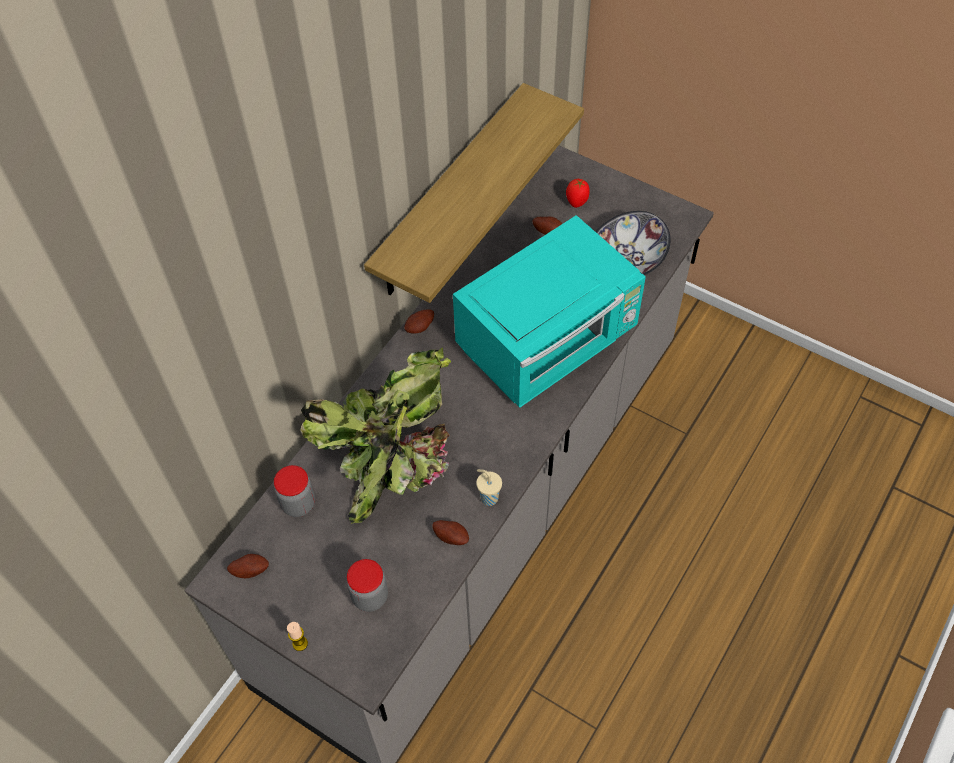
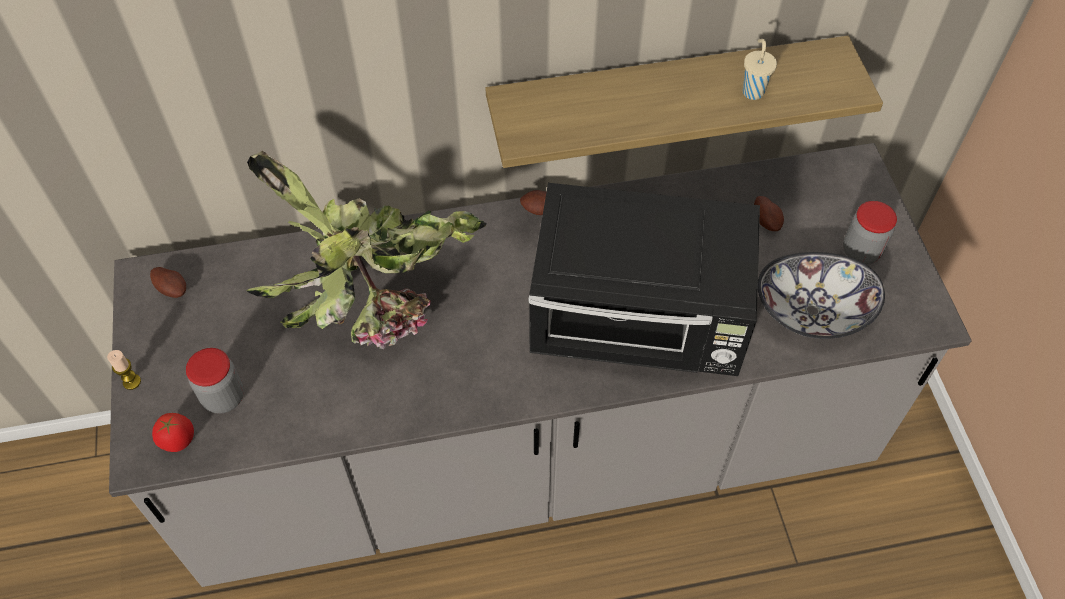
camera: 45 degrees right, 0 degrees up
jar [274,465,315,517] -> jar moved to [843,201,897,264]
potato [432,520,469,545] -> none
turquoise microwave [453,215,646,408] -> black microwave [529,183,760,376]
beige cup [476,469,502,506] -> beige cup moved to [743,39,777,100]
tomato [566,179,590,208] -> tomato moved to [152,413,194,452]

